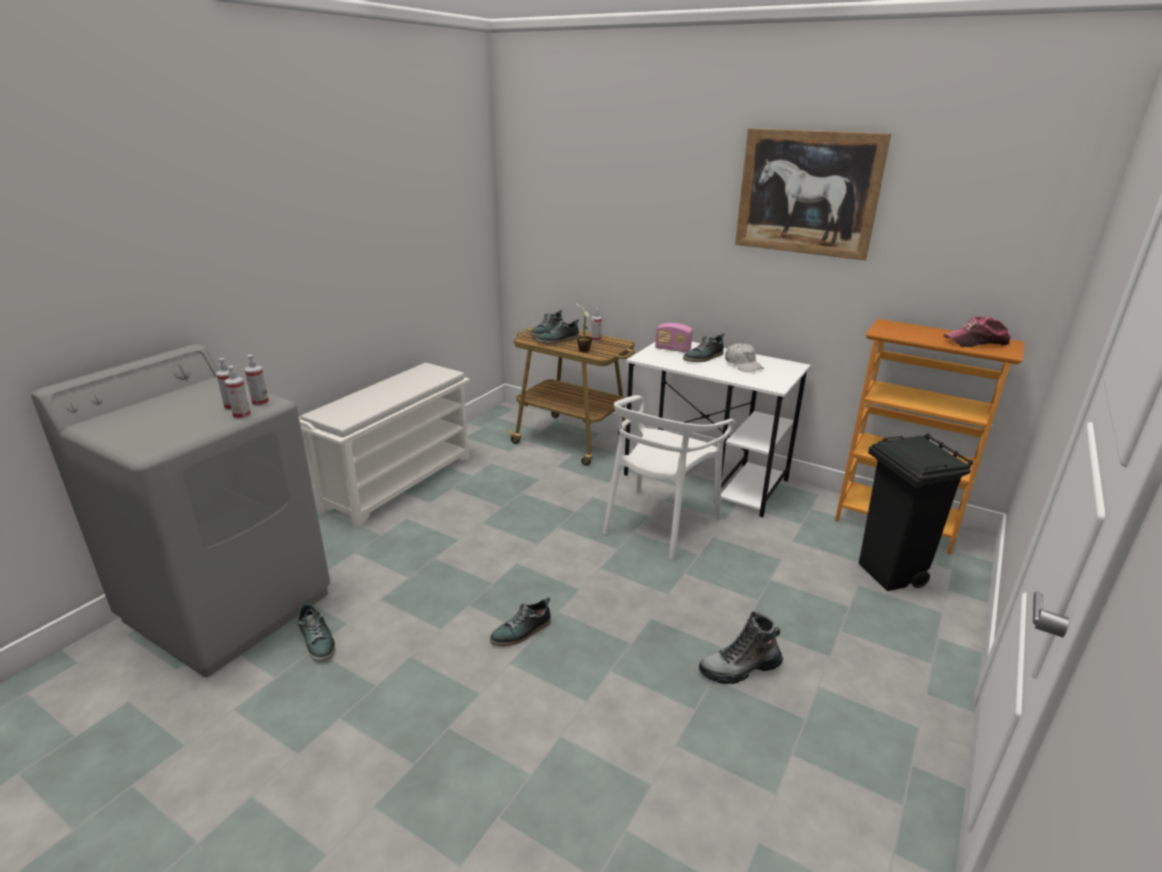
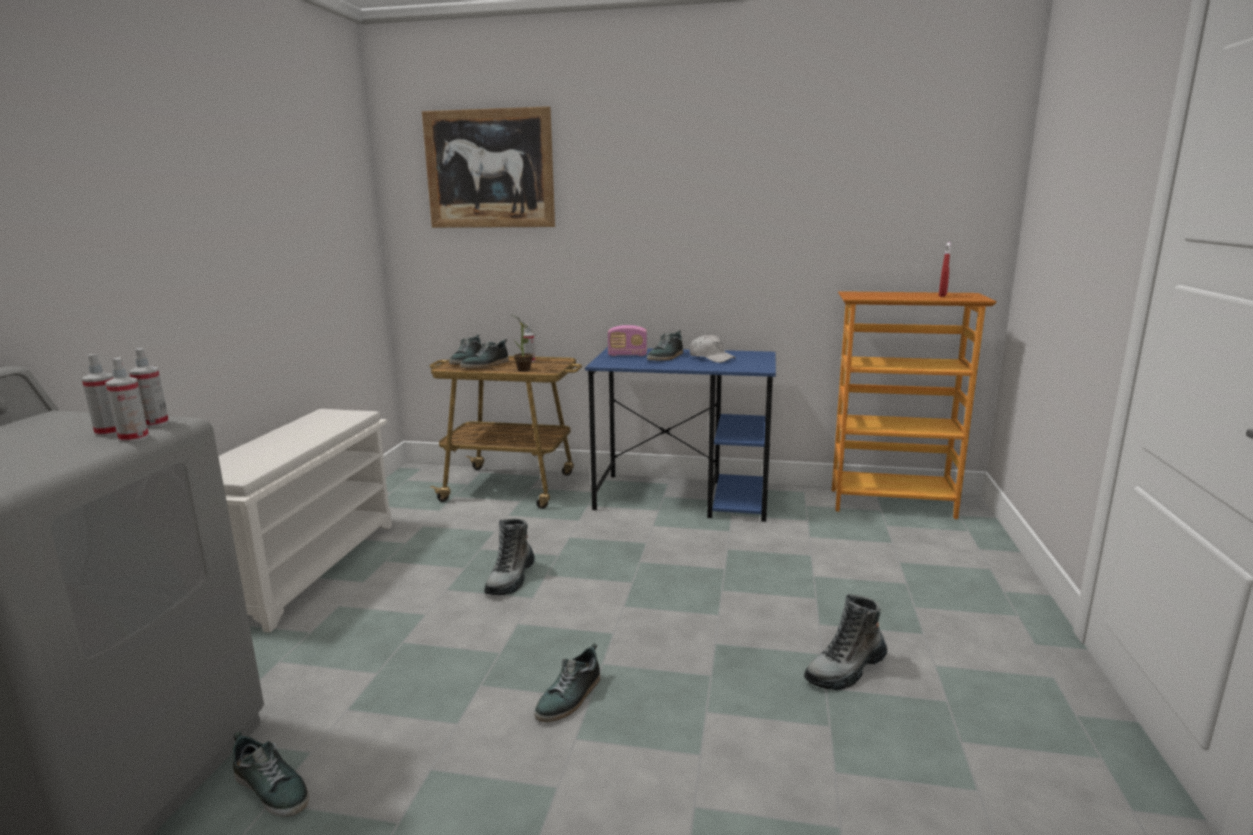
camera: 20 degrees left, 10 degrees down
white chair [603,395,735,559] -> none
white desk [624,342,811,517] -> blue desk [585,347,776,522]
picture [735,128,891,260] -> picture moved to [422,106,555,228]
black trash can [859,433,973,591] -> none
cap [943,316,1010,347] -> red spray bottle [939,242,951,297]
none -> boot [484,518,535,595]

